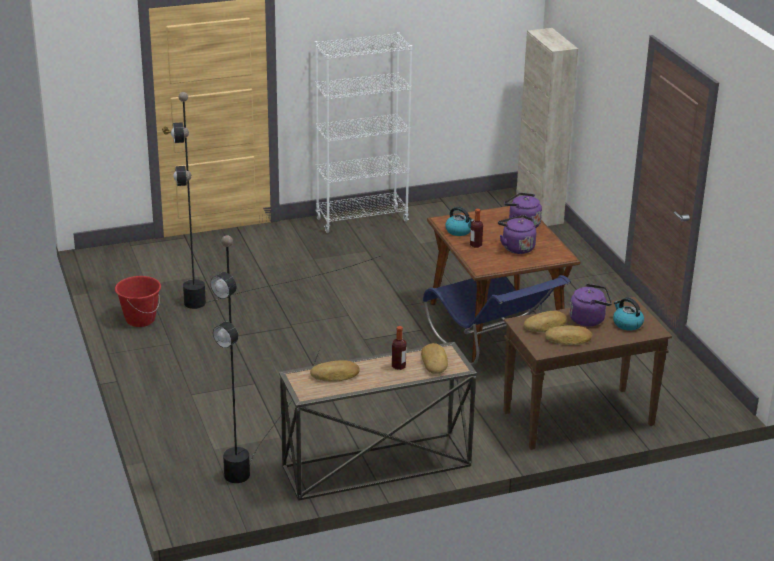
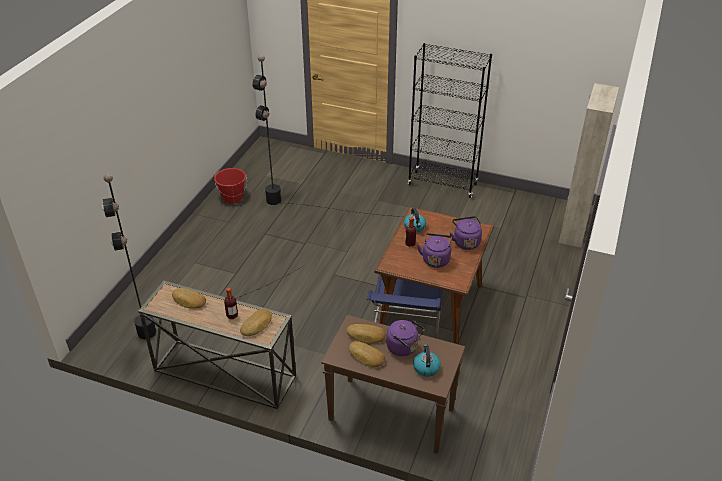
camera: 40 degrees right, 10 degrees up
white bookcase [315,32,412,233] -> black bookcase [408,43,492,198]

